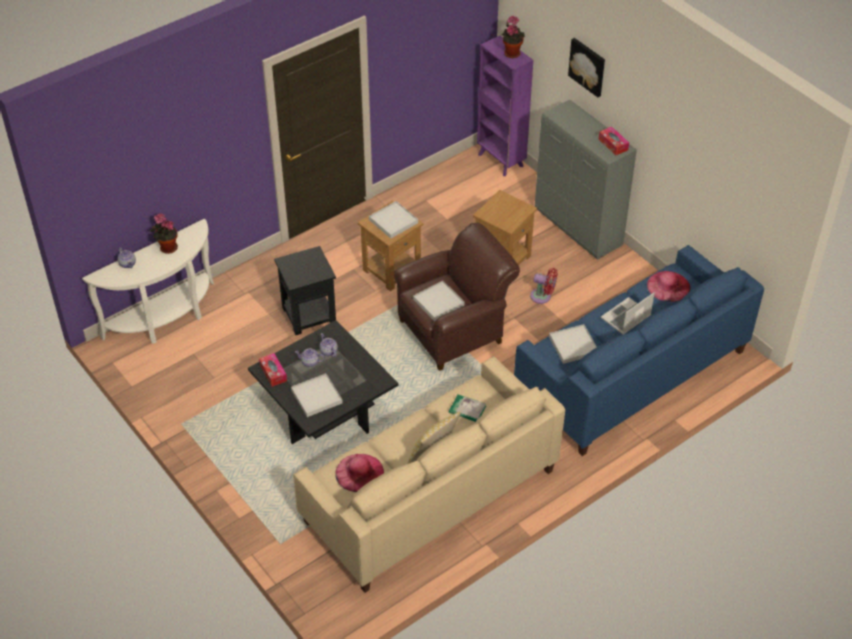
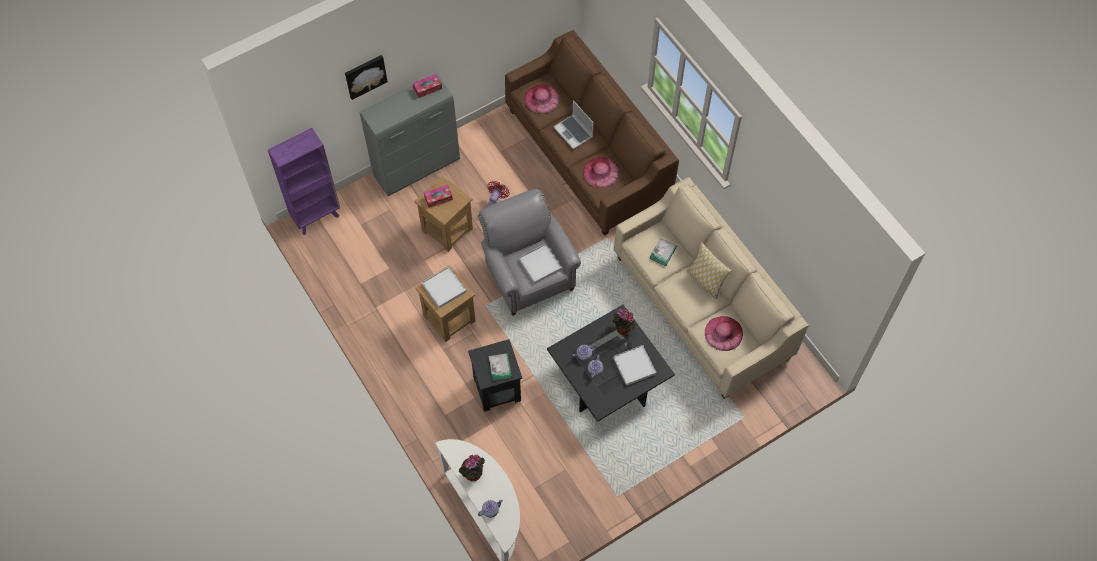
camera: 85 degrees left, 15 degrees up
tissue box [259,353,287,387] -> tissue box moved to [424,185,453,208]
brown armchair [394,222,520,371] -> grey armchair [478,189,581,316]
potted plant [502,16,525,58] -> potted plant moved to [612,308,635,335]
blue sofa [514,245,764,456] -> brown sofa [505,30,679,236]
white tray [549,324,597,364] -> pink hat [583,157,619,188]
none -> book [489,353,512,381]

